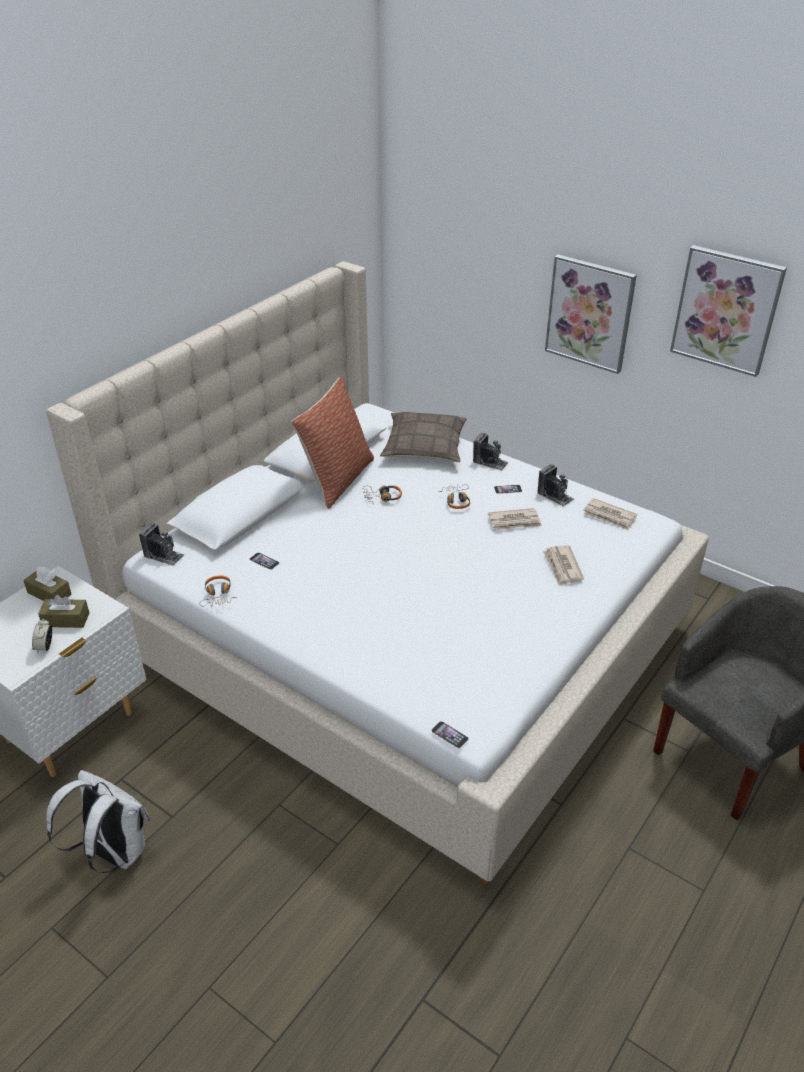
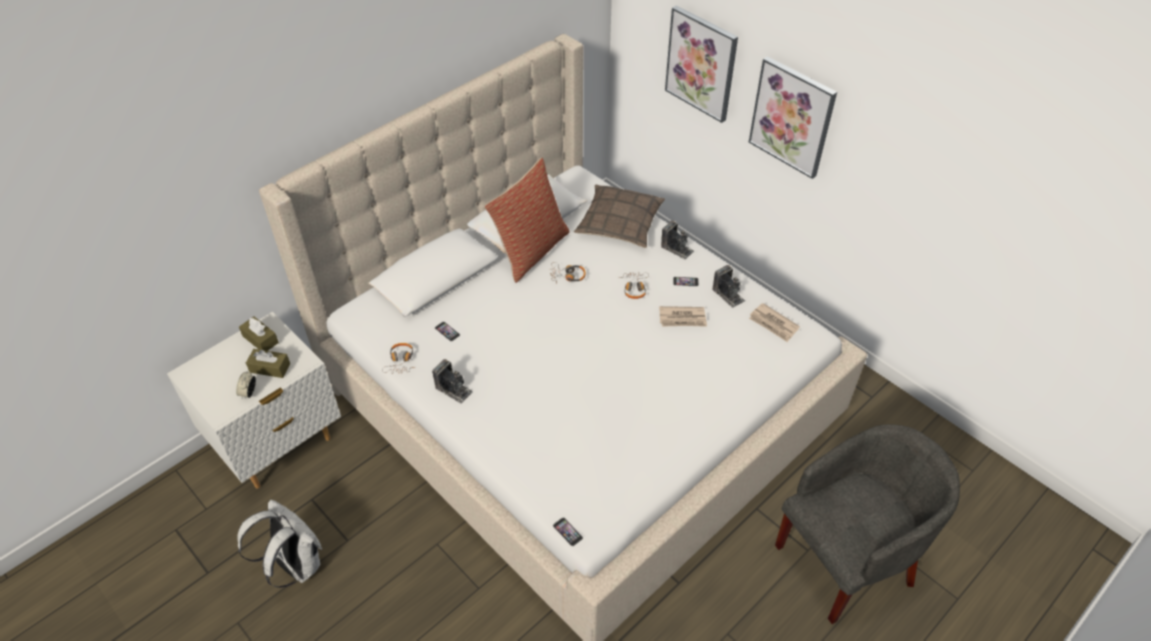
camera: 10 degrees right, 10 degrees up
camera [139,523,184,566] -> camera moved to [432,359,473,404]
newspaper [543,545,584,585] -> none
picture [670,245,787,377] -> picture moved to [665,5,738,123]

